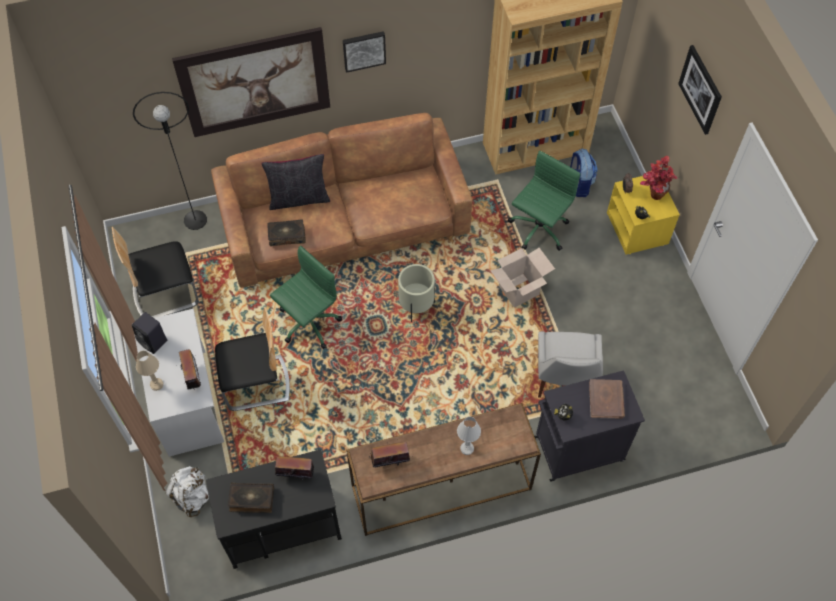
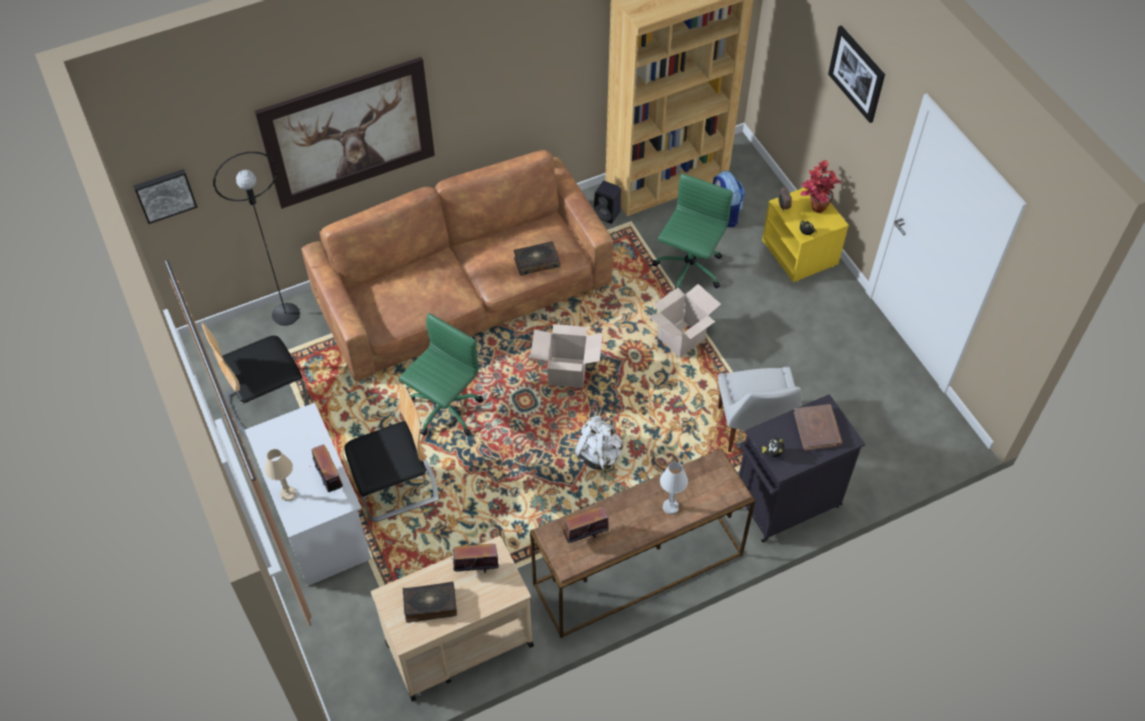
camera: 10 degrees left, 5 degrees down
black speaker [132,312,167,354] -> black speaker moved to [594,181,621,224]
white backpack [166,466,209,517] -> white backpack moved to [574,415,623,473]
black cart [206,450,342,569] -> beige cart [371,536,534,702]
black pillow [262,154,330,210] -> none
book [267,220,306,246] -> book moved to [513,241,561,276]
picture [343,31,386,73] -> picture moved to [133,169,197,224]
beige planter [398,264,435,322] -> cardboard box [530,324,603,388]

